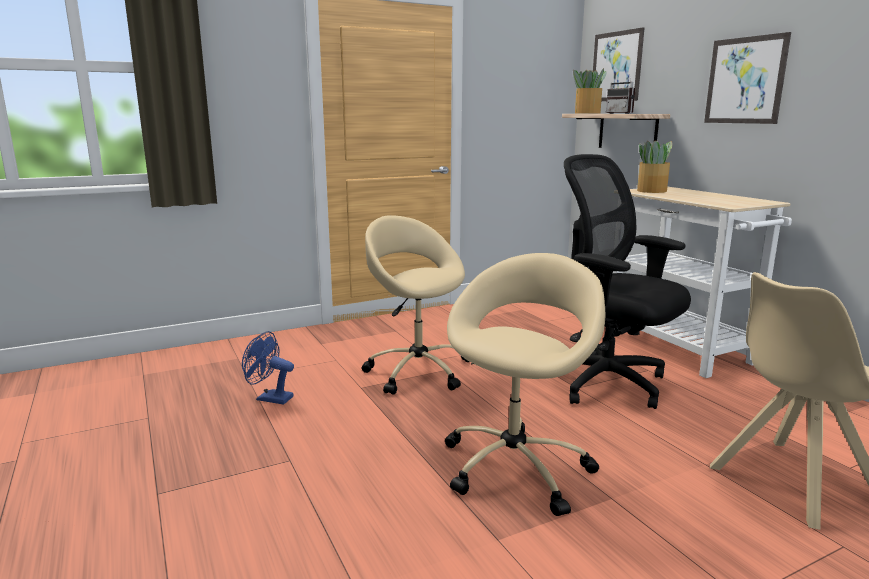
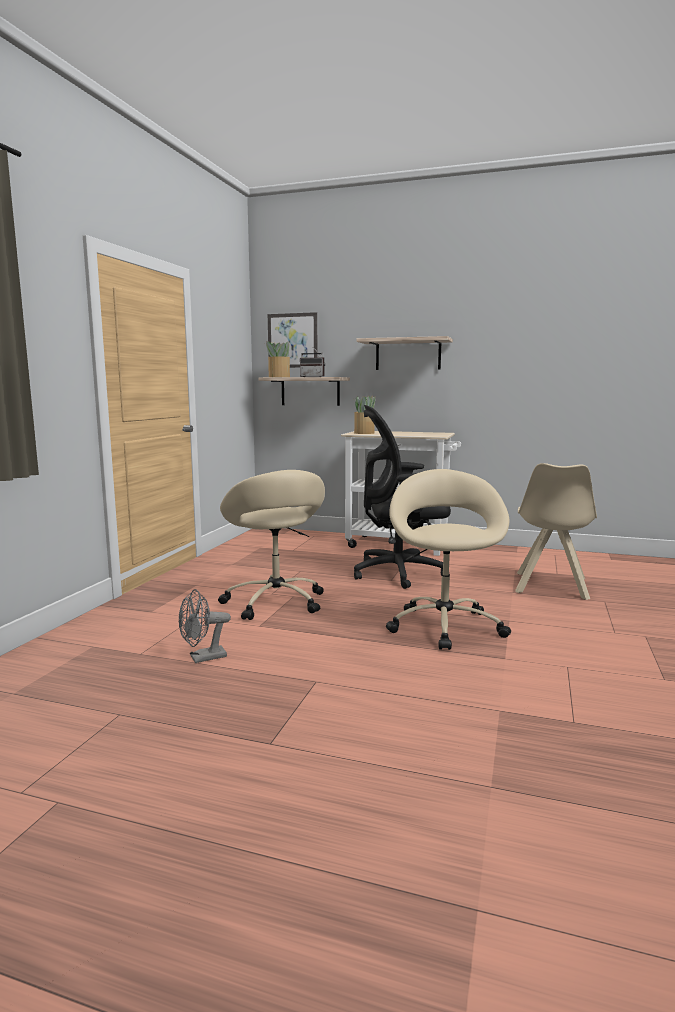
camera: 45 degrees left, 5 degrees down
blue fan [242,331,294,404] -> grey fan [179,589,231,663]
beige office chair [361,215,469,395] -> beige office chair turned 105 degrees counterclockwise [218,470,325,620]
picture [704,32,791,124] -> shelf [357,336,453,370]

